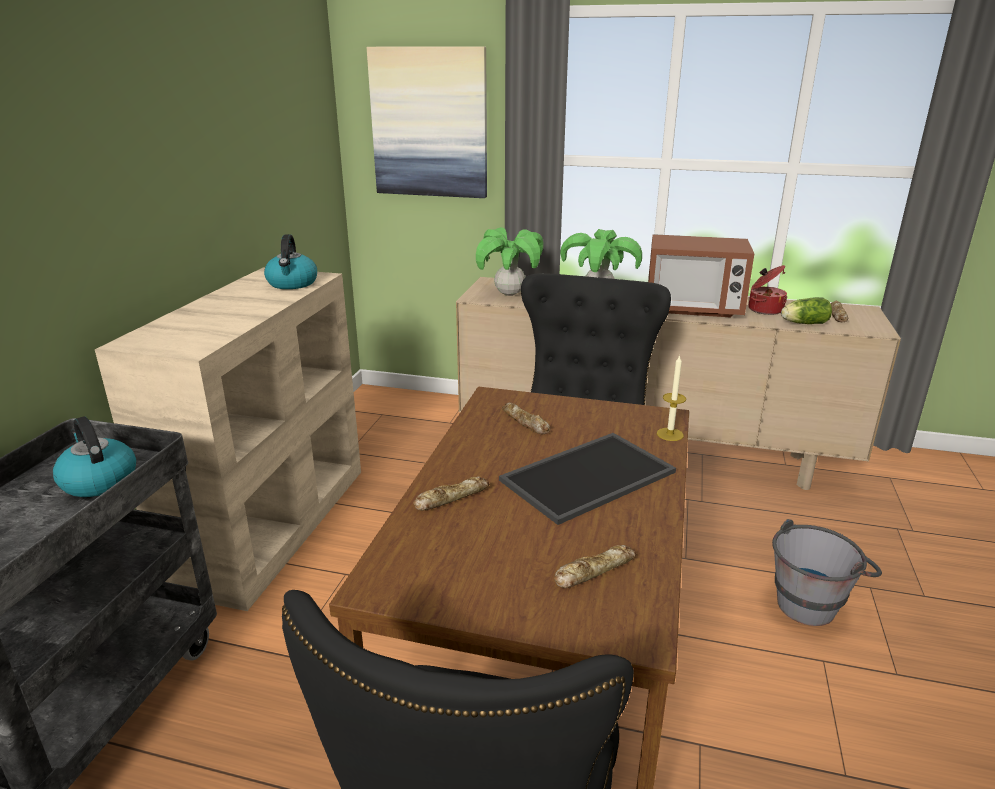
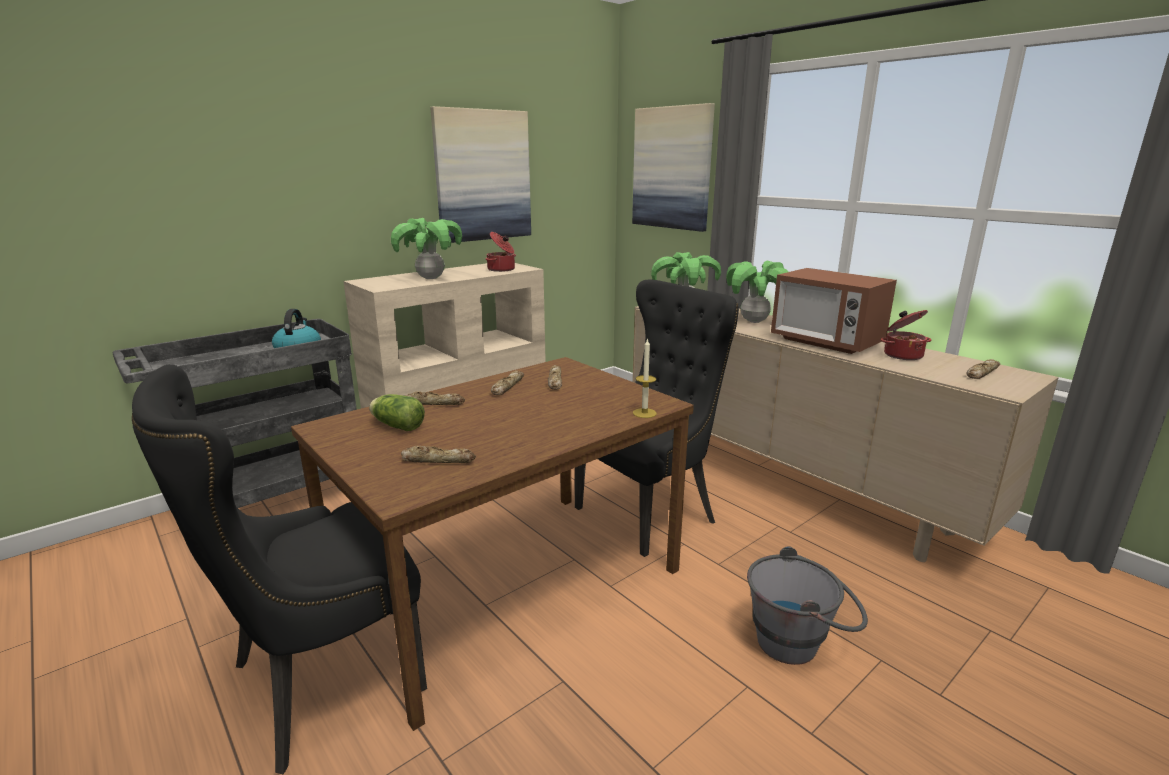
camera: 35 degrees right, 5 degrees down
kettle [264,234,317,289] -> cooking pot [486,232,516,272]
tray [499,433,676,525] -> none
lettuce [781,297,832,324] -> lettuce moved to [369,394,425,431]
none -> potted plant [391,218,462,279]
none -> picture [430,106,531,243]
none -> bread [491,371,524,395]

